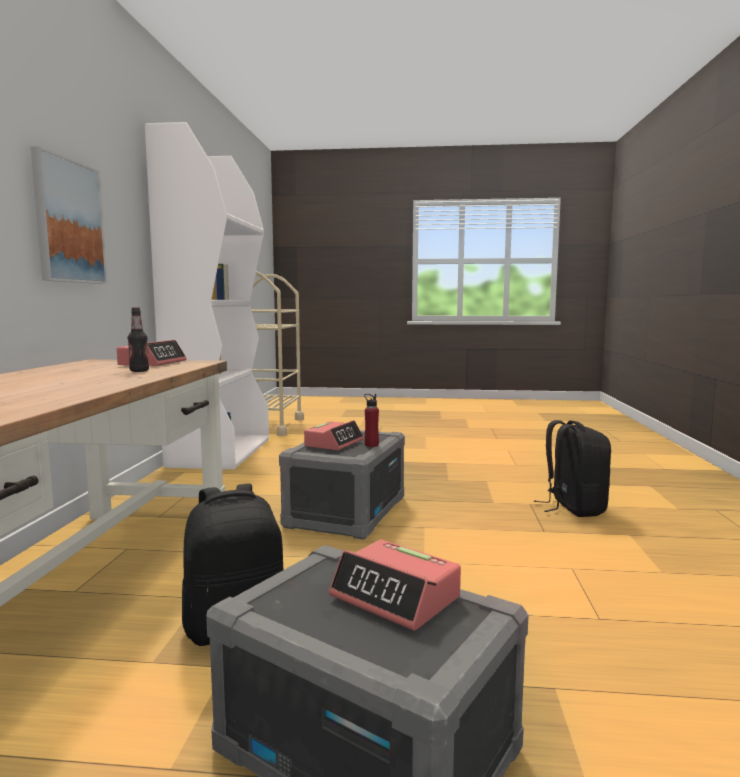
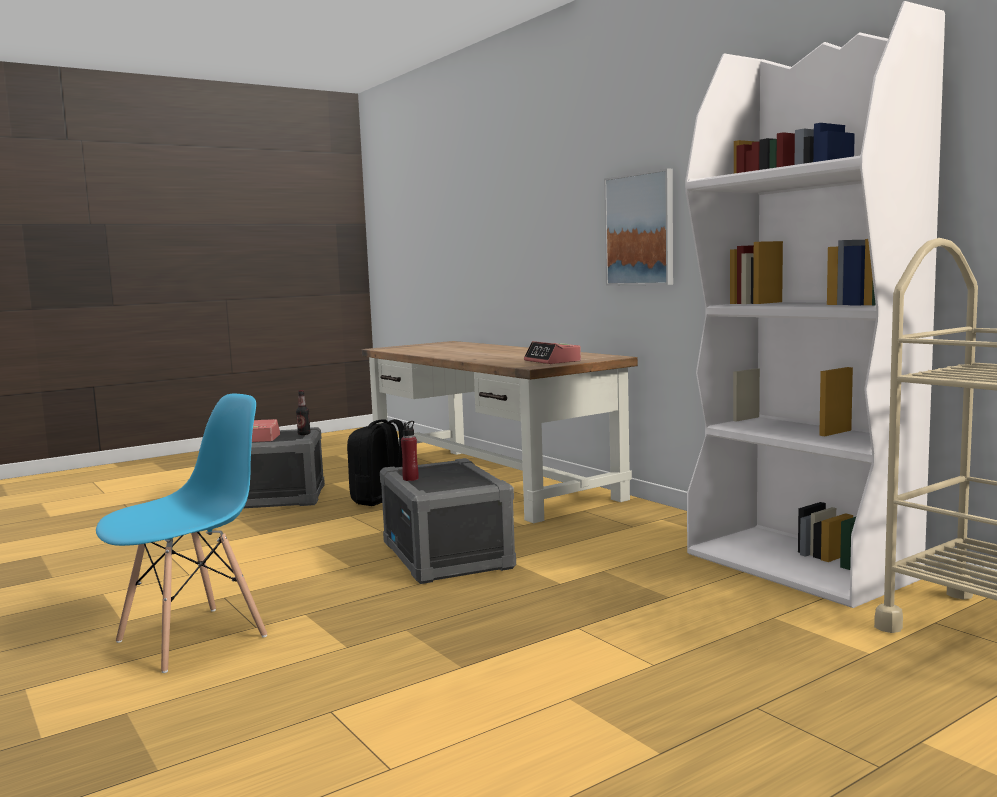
camera: 140 degrees right, 0 degrees up
bottle [128,307,149,372] -> bottle moved to [296,390,311,435]
alarm clock [304,420,364,450] -> none
black backpack [534,420,611,517] -> blue chair [96,394,267,673]

